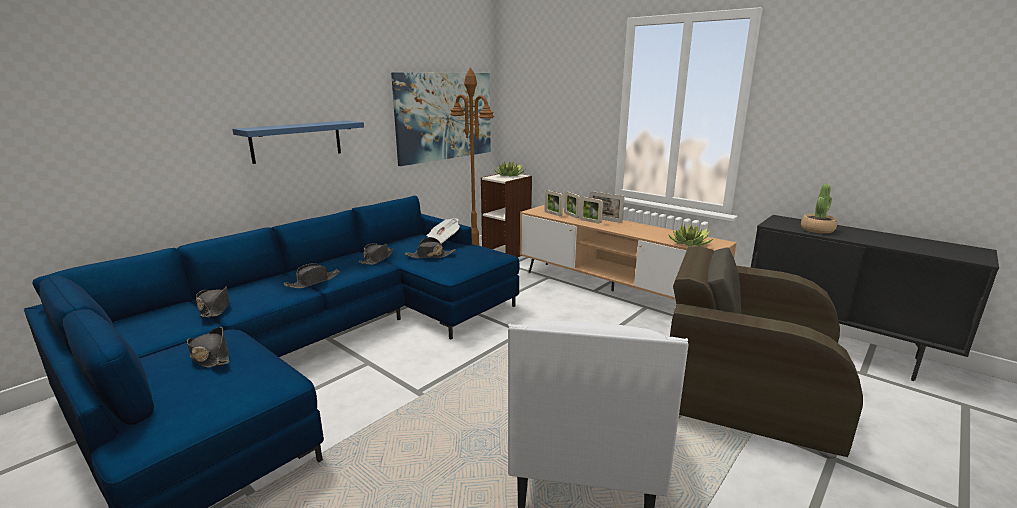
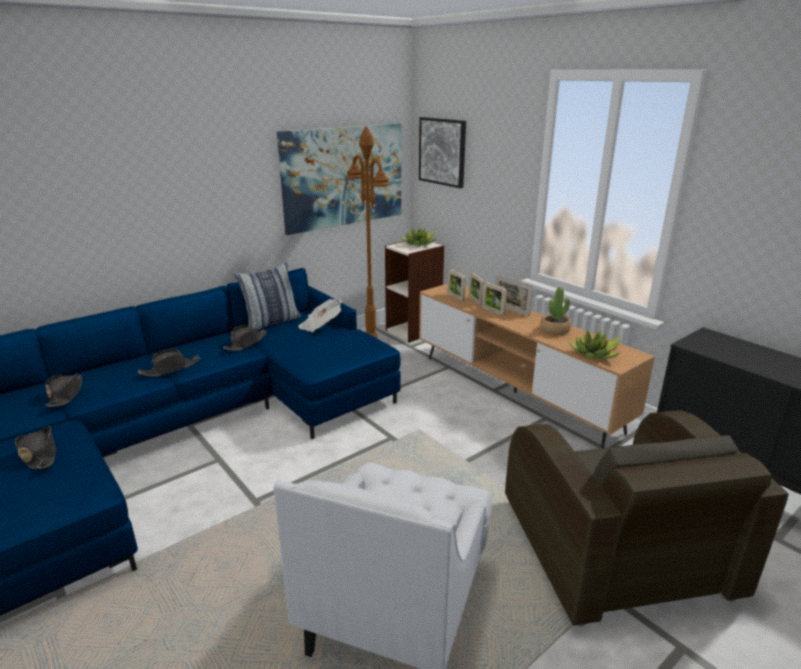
camera: 10 degrees right, 5 degrees up
blue shelf [233,121,364,164] -> none
black hat [405,237,456,258] -> none
brown armchair [670,246,863,459] -> brown armchair turned 135 degrees counterclockwise [505,410,789,627]
potted plant [801,184,837,234] -> potted plant moved to [540,287,571,335]
none -> pillow [234,262,301,330]
none -> picture [419,117,466,188]

